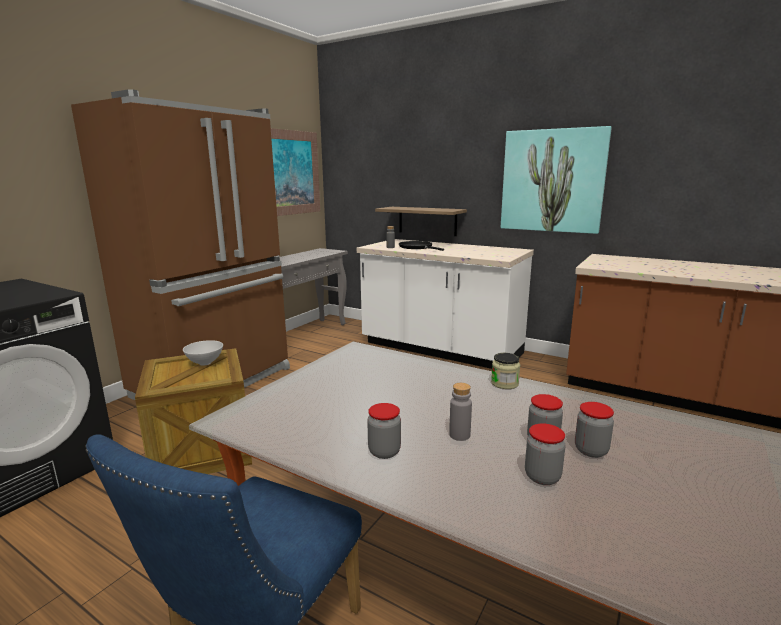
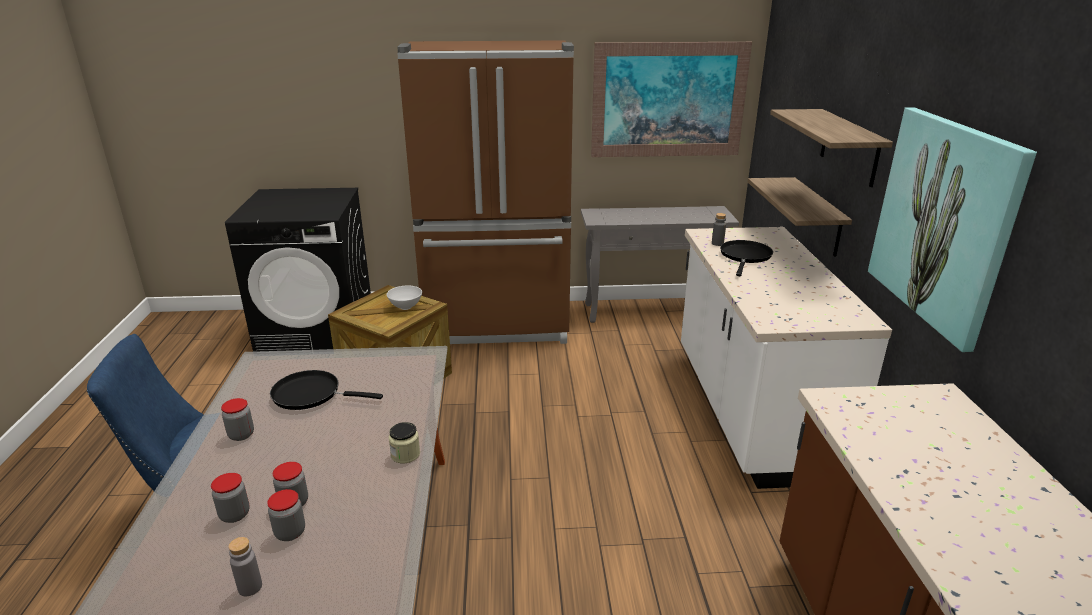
camera: 55 degrees right, 10 degrees up
grey bottle [449,383,472,441] -> grey bottle moved to [228,537,262,596]
none -> black frying pan [270,370,383,410]
none -> shelf [770,109,893,187]

